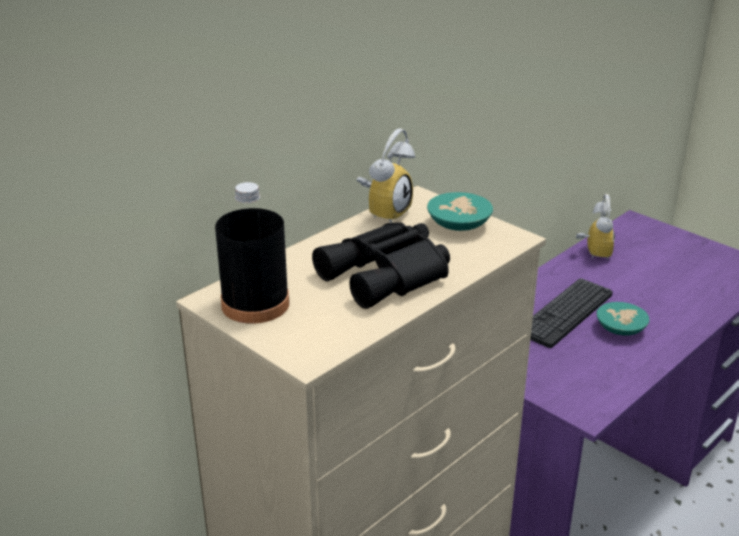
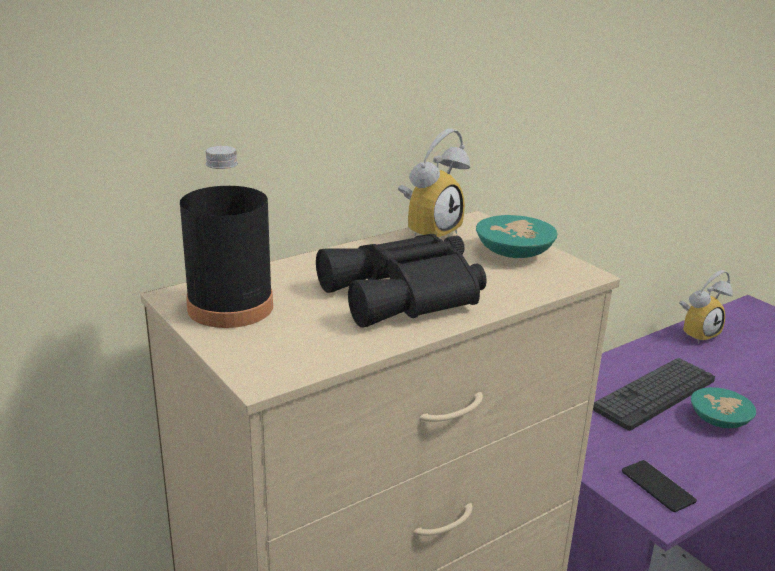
camera: 10 degrees right, 5 degrees down
alarm clock [576,194,615,260] -> alarm clock turned 45 degrees clockwise [679,270,733,344]
none -> phone [622,460,697,512]

